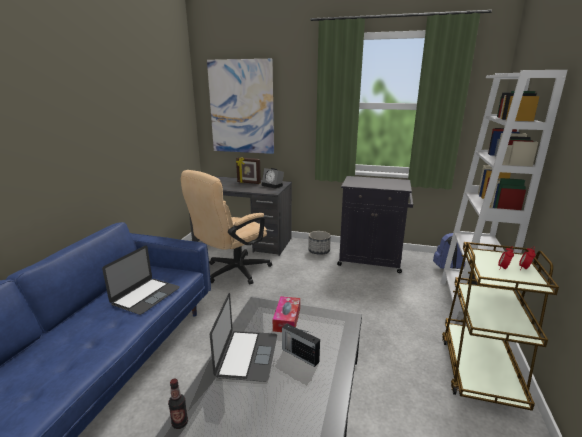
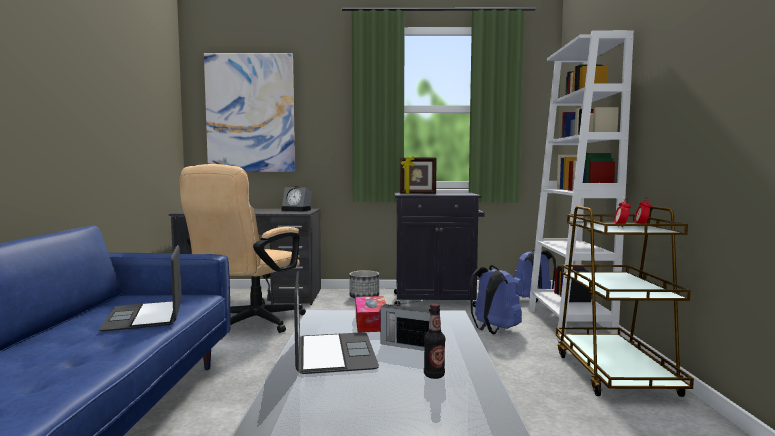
camera: 15 degrees left, 15 degrees down
laptop [102,246,180,315] -> laptop turned 150 degrees clockwise [99,245,182,332]
bottle [168,378,188,429] -> bottle moved to [424,304,445,379]
picture frame [236,157,261,184] -> picture frame moved to [400,156,437,194]
none -> blue backpack [470,265,522,334]

